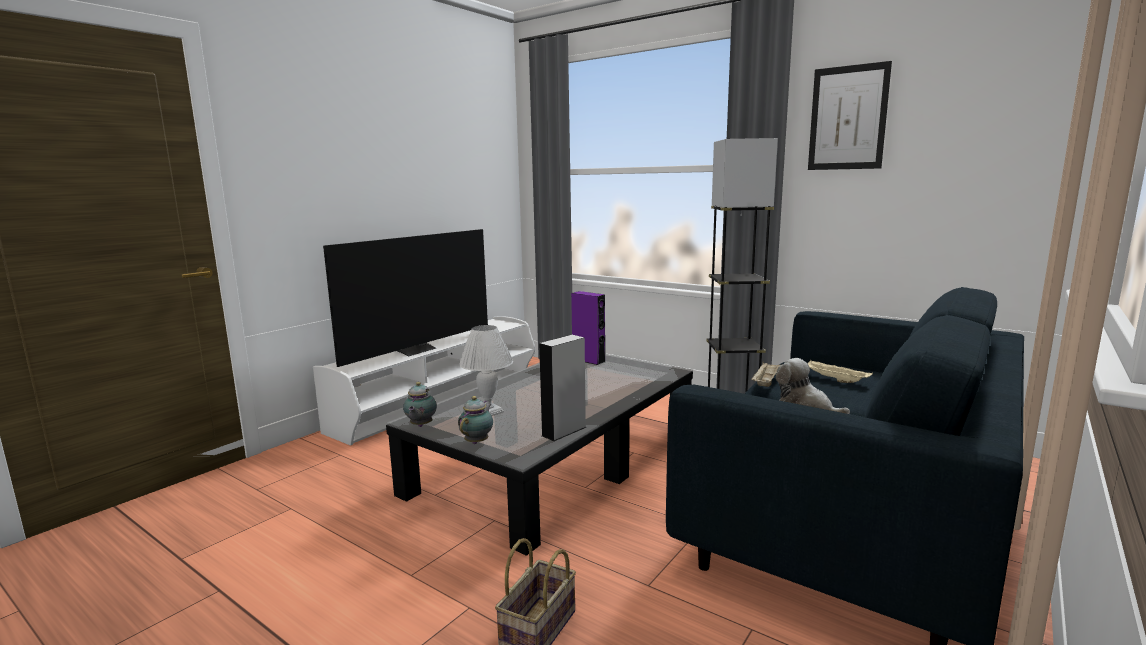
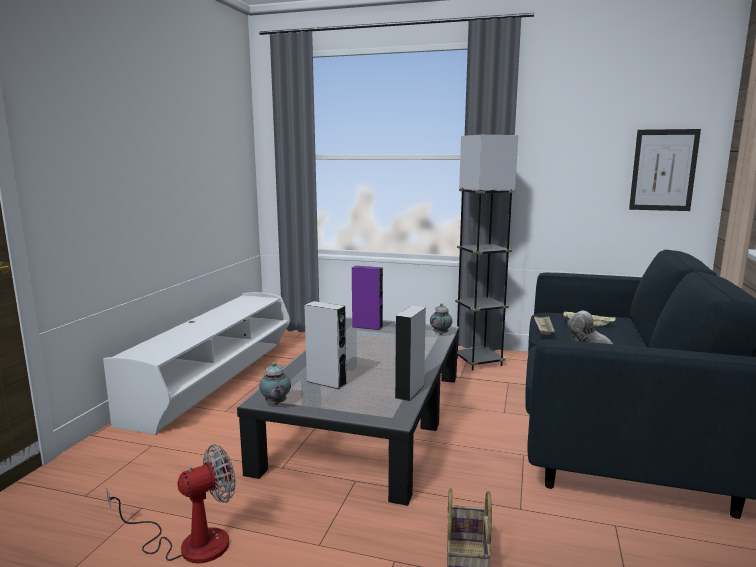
camera: 20 degrees left, 0 degrees up
television [323,229,488,367] -> none
teapot [458,396,493,444] -> teapot moved to [430,304,452,335]
white table lamp [459,325,513,416] -> grey speaker [305,301,347,389]
picture [808,61,892,170] -> picture moved to [629,129,701,211]
none -> fan [106,445,236,563]

